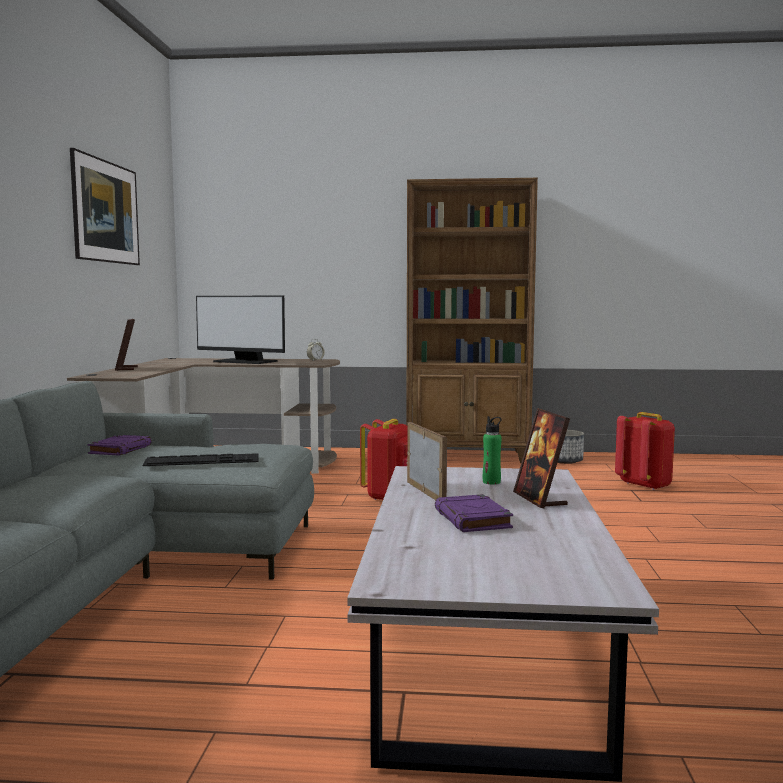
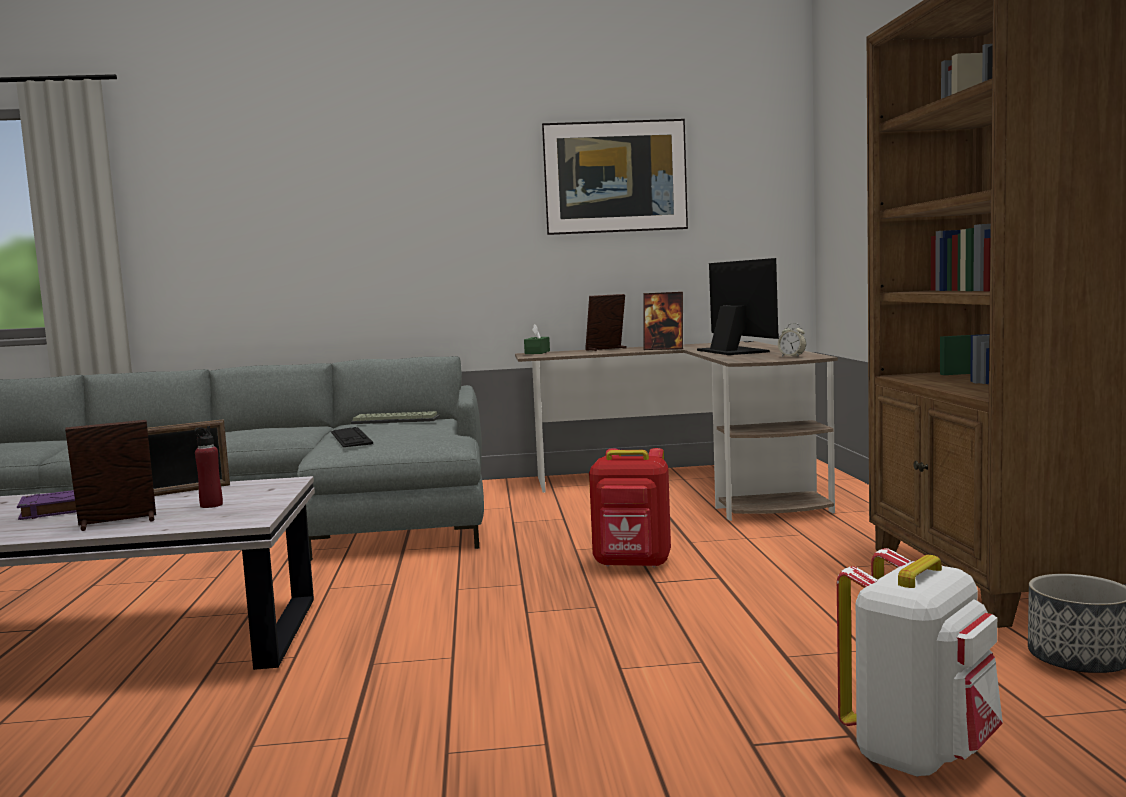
camera: 80 degrees right, 0 degrees up
purple book [87,435,152,456] -> keyboard [351,411,440,424]
monitor [196,296,285,364] -> monitor turned 150 degrees clockwise [697,258,779,355]
green bottle [483,416,502,484] -> red bottle [195,426,223,508]
red backpack [615,412,675,490] -> white backpack [837,548,1003,777]
none -> green tissue box [524,324,550,354]
none -> picture frame [643,292,683,350]

